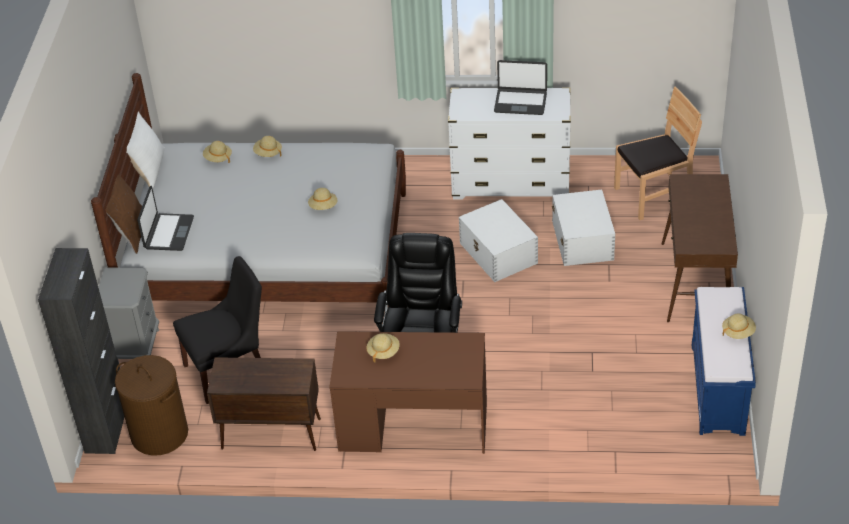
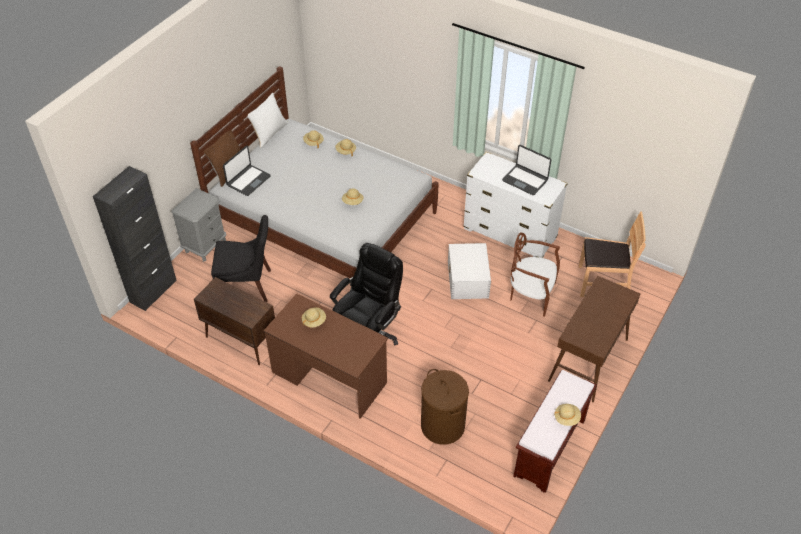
camera: 25 degrees right, 5 degrees up
brown laundry basket [115,355,188,456] -> brown laundry basket moved to [421,369,469,445]
white storage box [552,190,615,266] -> brown chair [510,232,560,317]
blue bench [692,287,756,436] -> brown bench [513,370,597,493]

